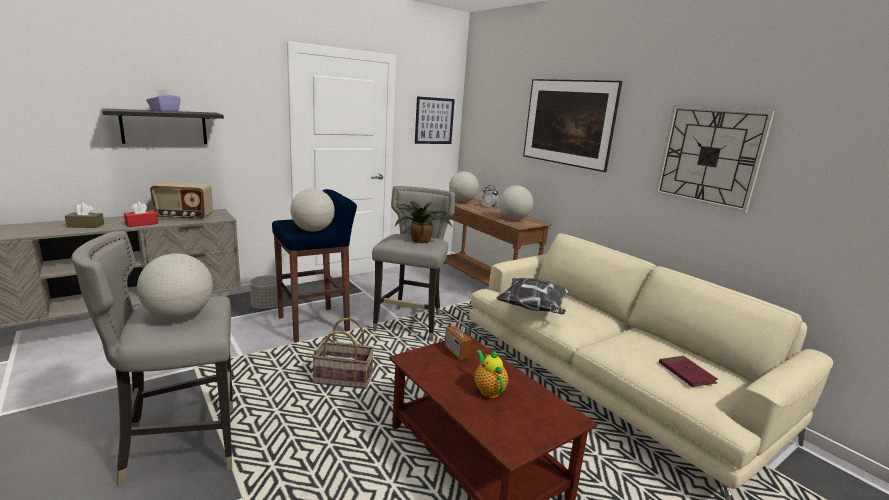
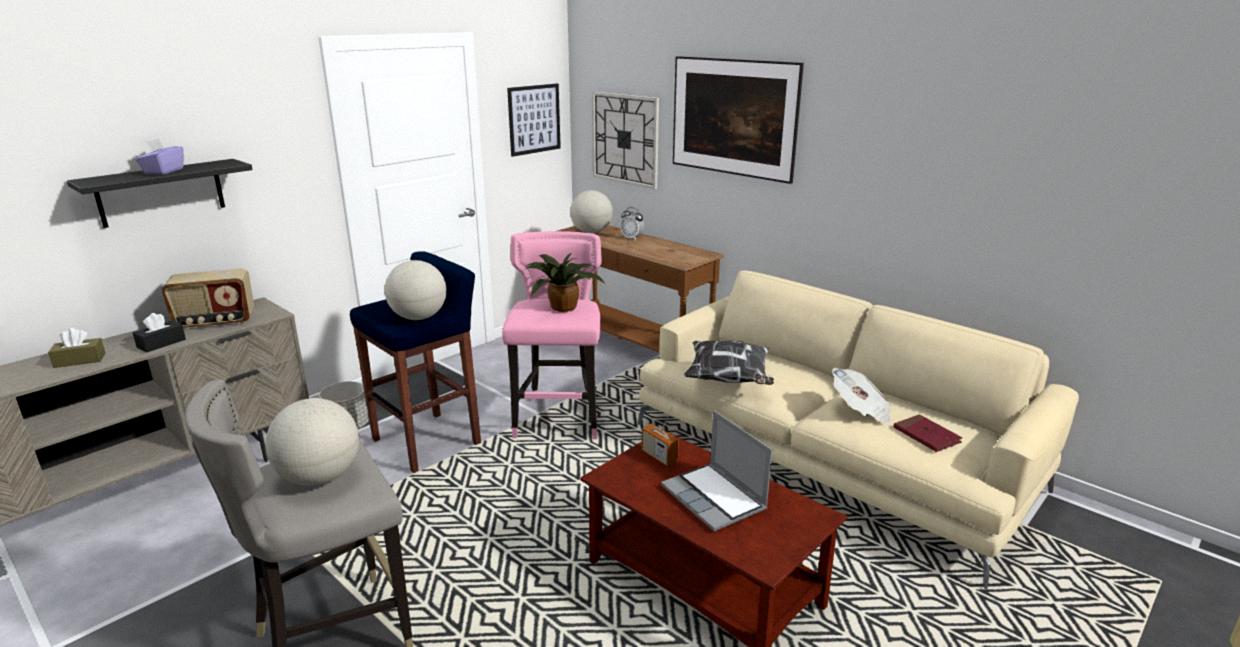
camera: 10 degrees left, 5 degrees up
red tissue box [124,202,158,227] -> black tissue box [133,313,186,353]
basket [312,318,374,389] -> none
grey stool [372,186,455,342] -> pink stool [502,231,602,439]
teapot [475,349,508,398] -> laptop [661,410,772,532]
globe [499,185,533,220] -> none
wall clock [655,105,775,213] -> wall clock moved to [592,92,659,189]
none -> newspaper [832,368,891,425]

